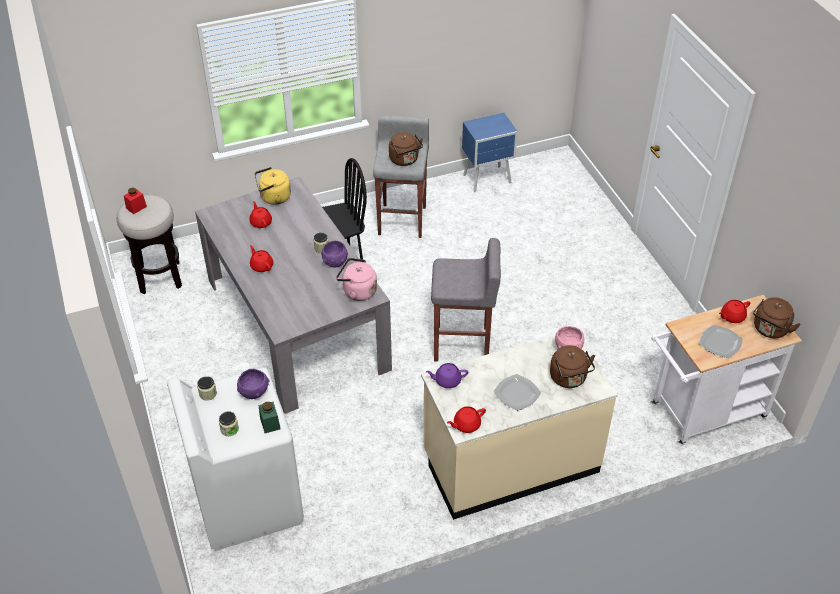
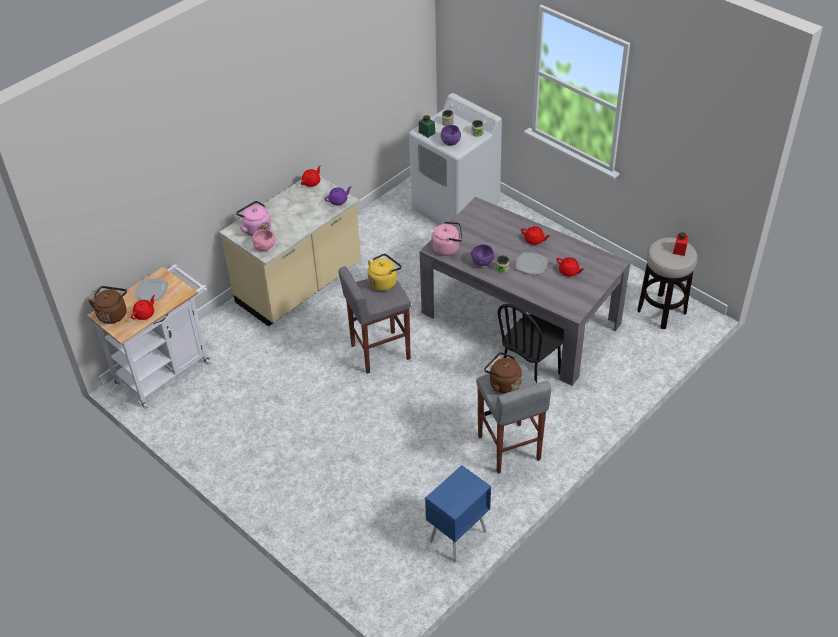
camera: 155 degrees right, 0 degrees up
yellow kettle [254,167,291,205] -> yellow kettle moved to [368,254,402,291]
plate [494,374,541,411] -> plate moved to [516,252,548,274]
brown kettle [550,345,595,388] -> pink kettle [236,201,271,236]

